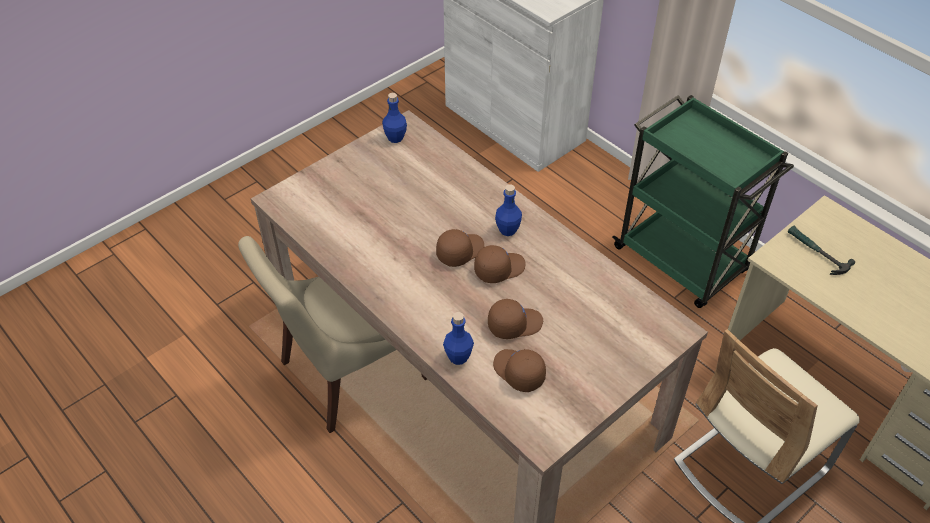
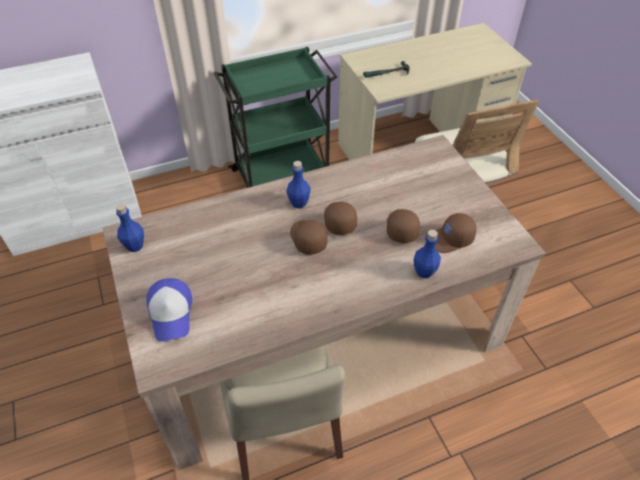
camera: 70 degrees left, 0 degrees up
none -> cap [146,278,192,342]

